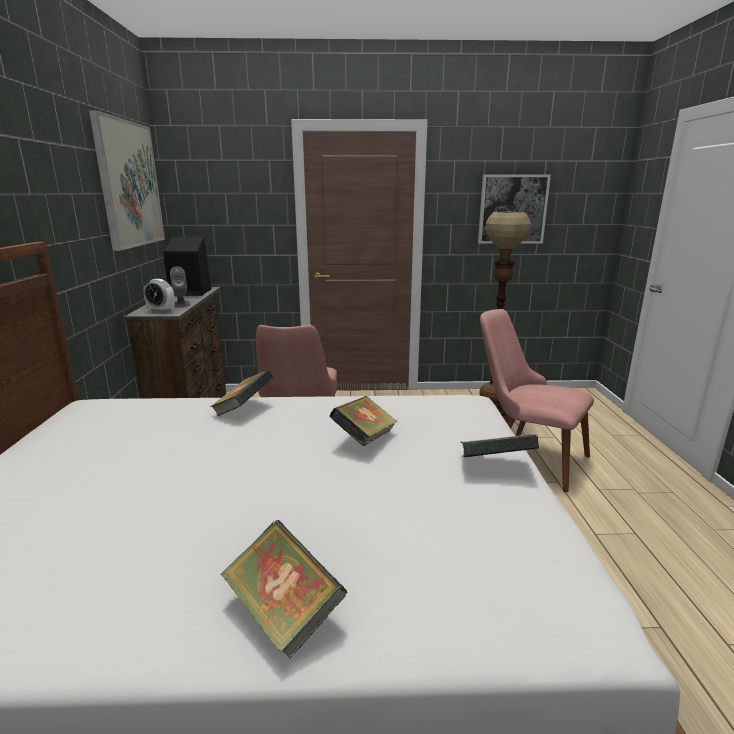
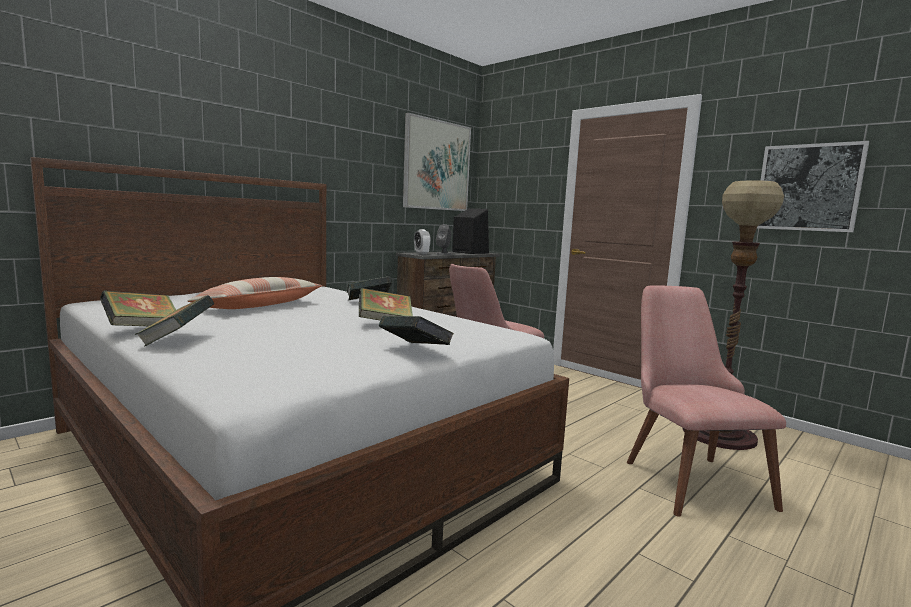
camera: 45 degrees right, 10 degrees down
none -> book [100,290,176,326]
none -> pillow [188,277,322,309]

